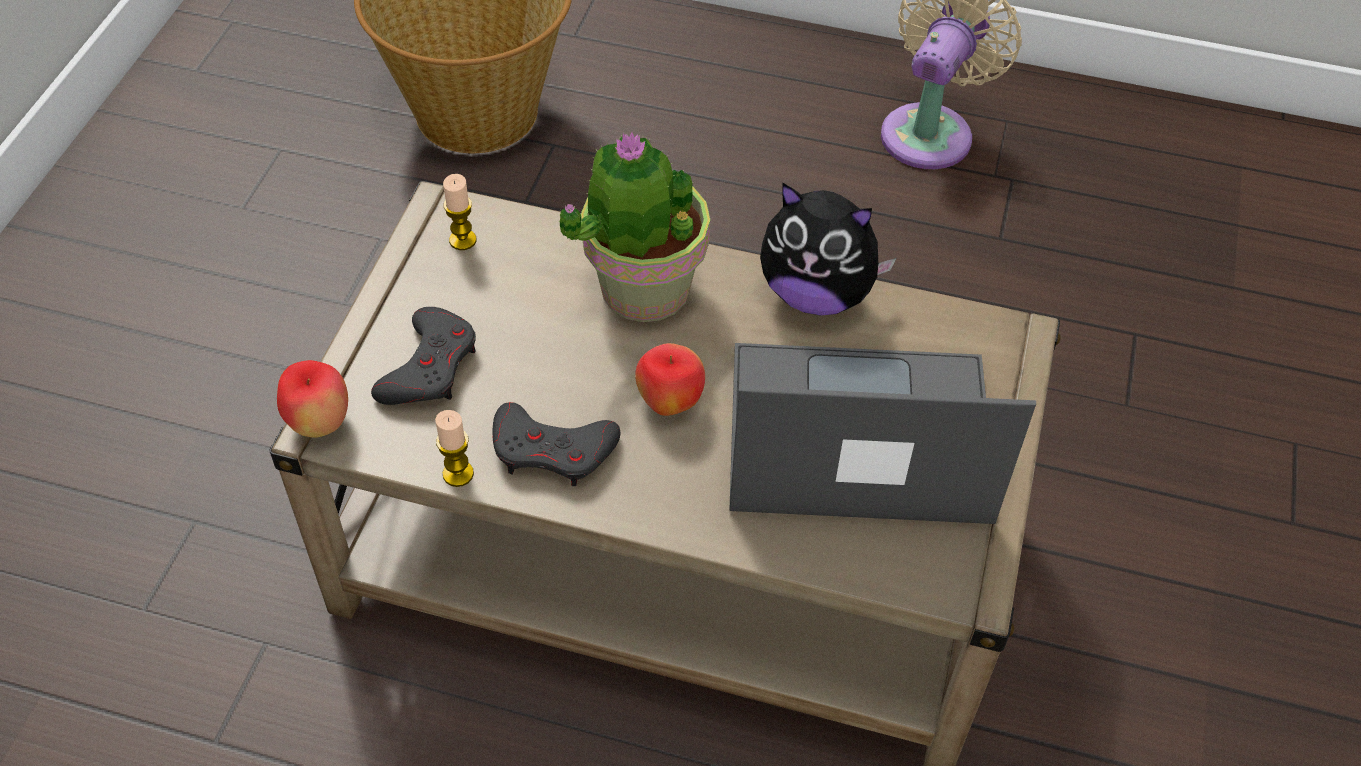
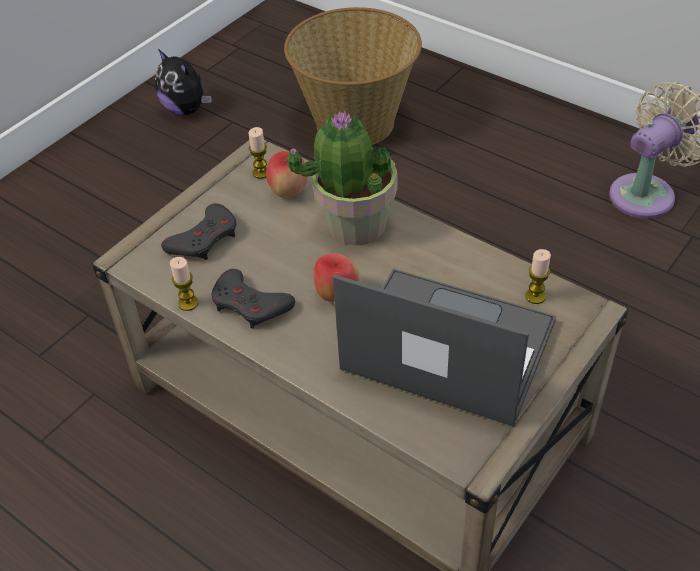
camera: 25 degrees right, 5 degrees down
apple [277,360,348,438] -> apple moved to [266,151,308,198]
plush toy [760,182,896,316] -> plush toy moved to [155,49,212,115]
none -> candle [525,249,551,304]

